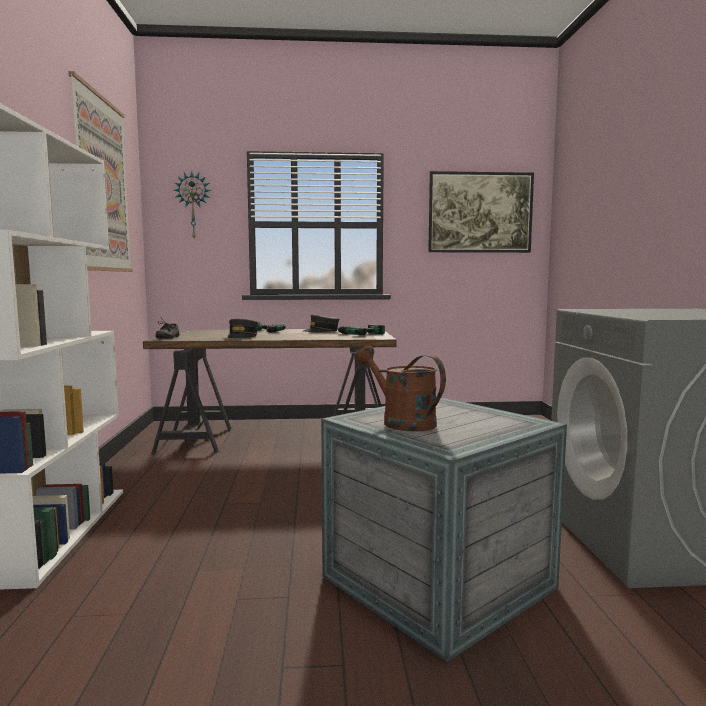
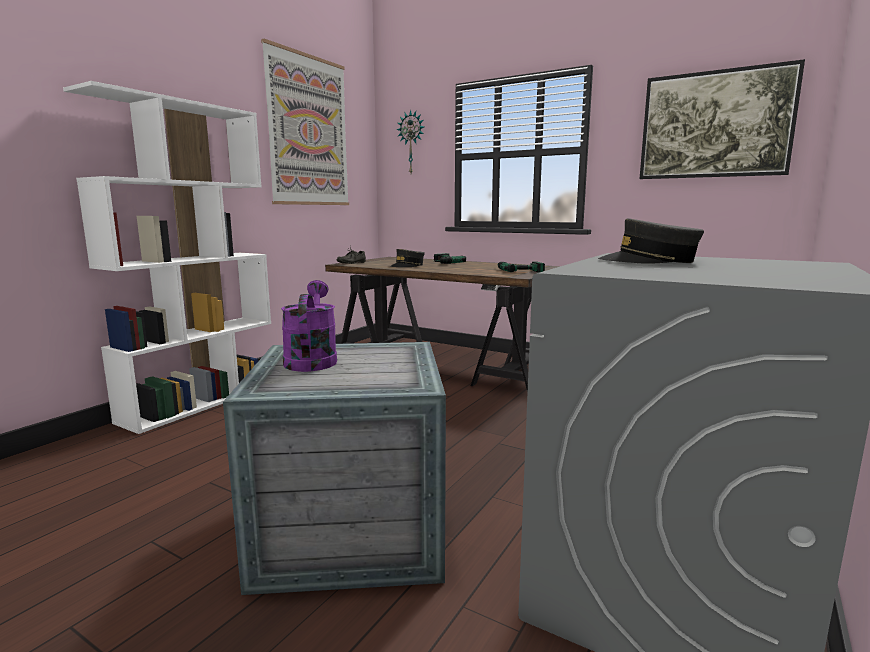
camera: 35 degrees right, 5 degrees up
grey cap [303,315,339,332] -> grey cap moved to [598,218,704,264]
brown watering can [356,345,446,432] -> purple watering can [281,280,337,372]

